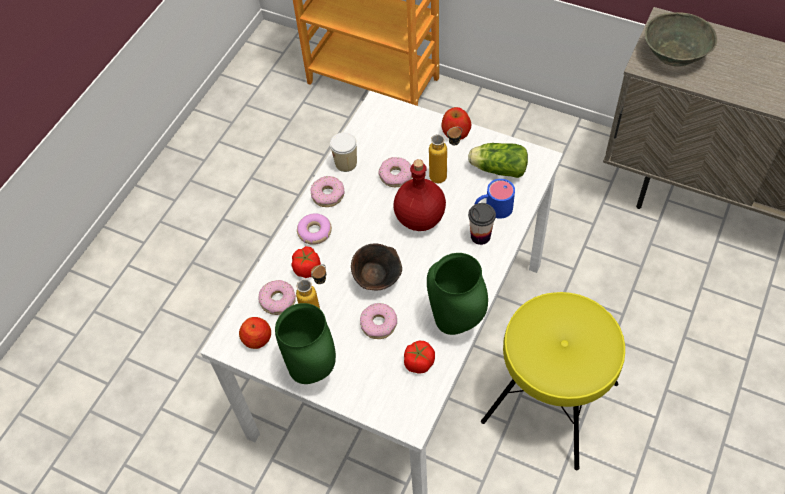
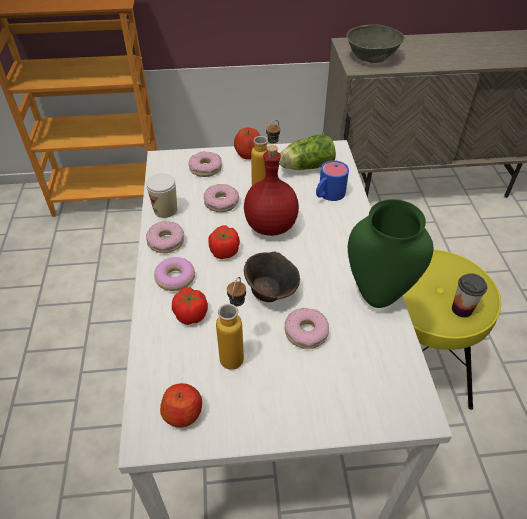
camera: 35 degrees left, 10 degrees down
donut [258,280,296,315] -> donut moved to [188,151,222,177]
green vase [275,303,336,384] -> none
tomato [404,341,435,374] -> tomato moved to [209,226,240,259]
cup [468,203,496,245] -> cup moved to [452,273,487,318]

